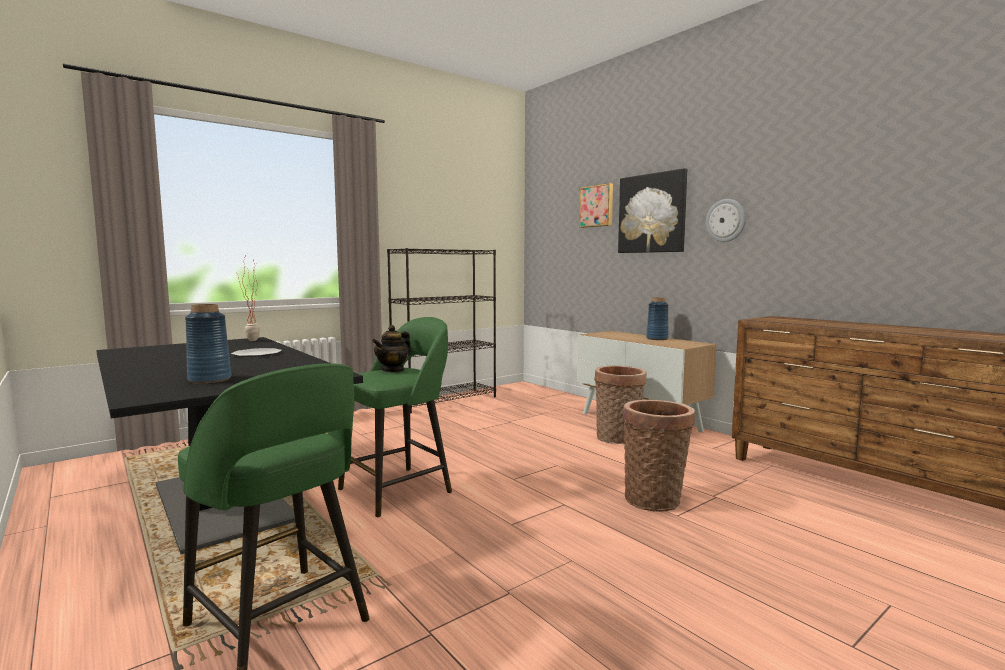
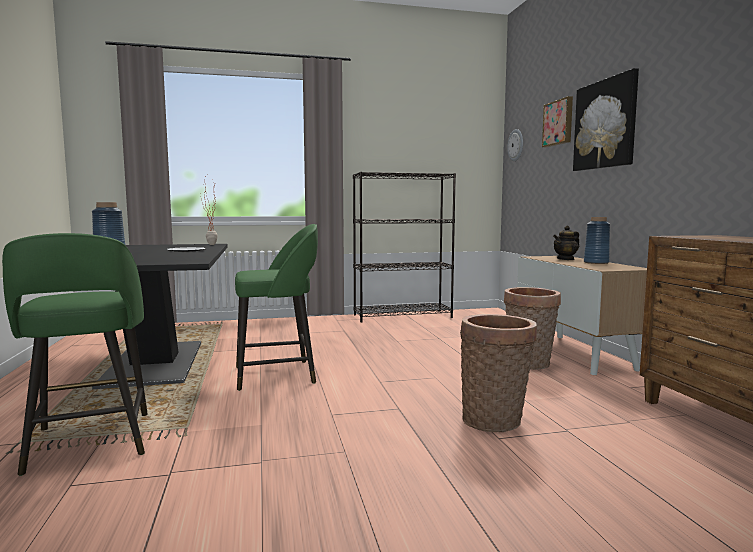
camera: 25 degrees right, 0 degrees up
teapot [372,325,411,372] -> teapot moved to [553,226,579,260]
wall clock [706,199,746,242] -> wall clock moved to [507,129,523,161]

